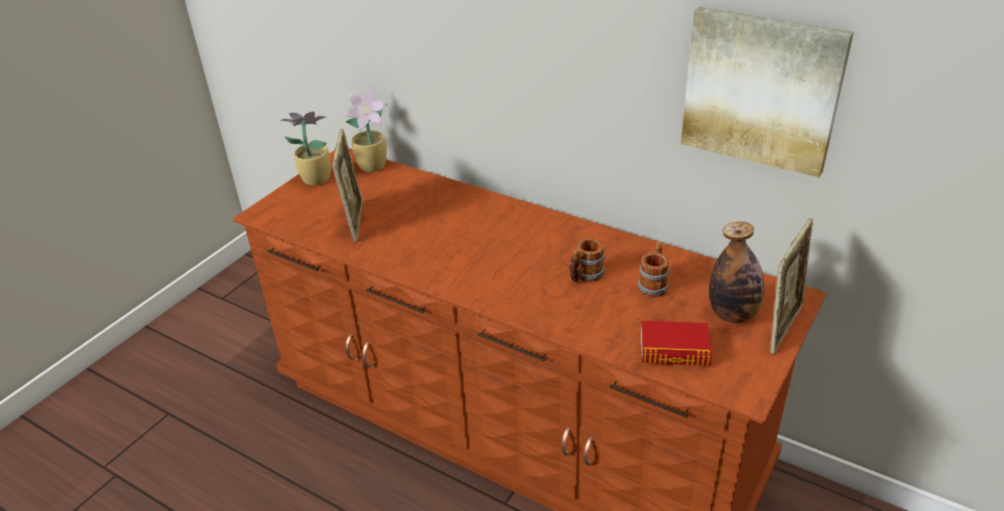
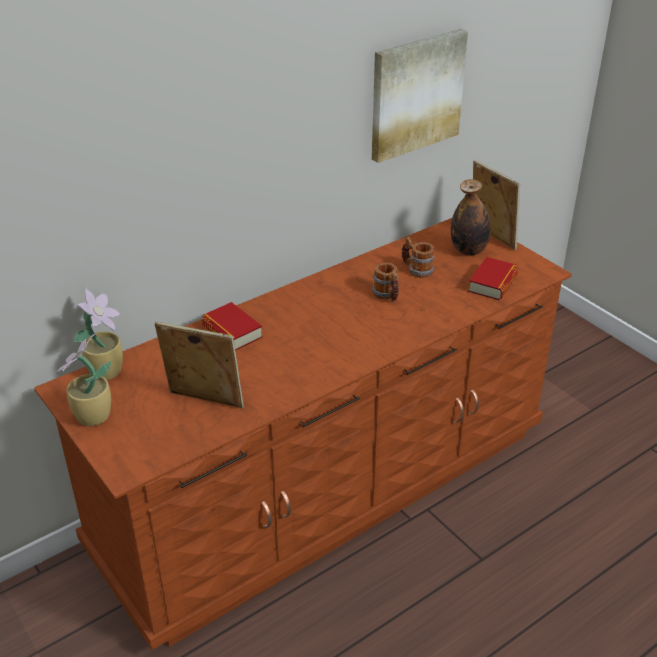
camera: 70 degrees left, 0 degrees up
none -> book [202,302,263,350]

